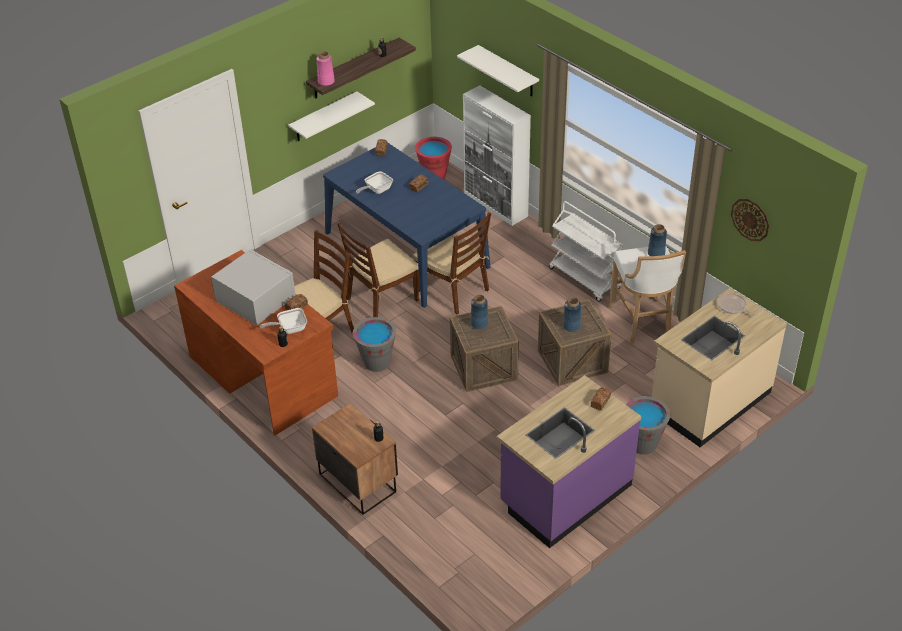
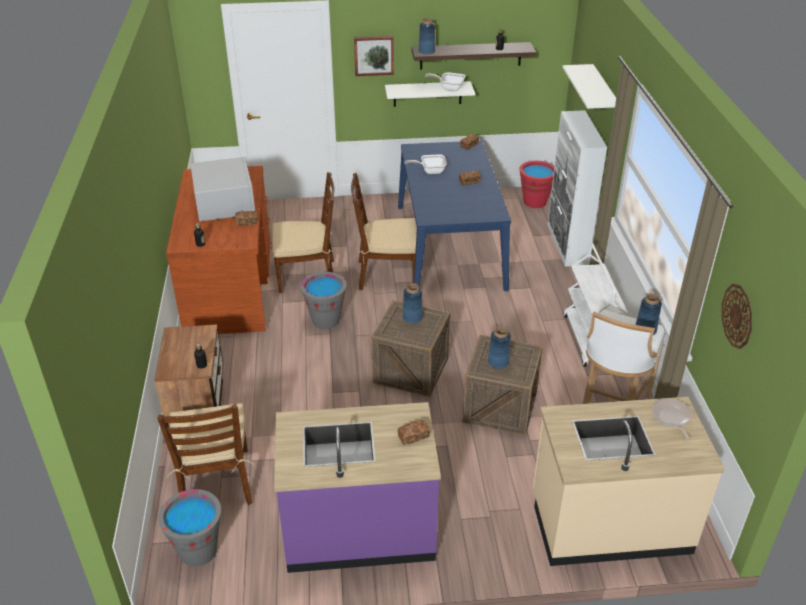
camera: 35 degrees right, 5 degrees down
frying pan [260,308,307,334] -> frying pan moved to [425,72,466,92]
pink vase [317,51,335,86] -> blue vase [419,18,435,55]
brown chair [413,212,491,315] -> brown chair moved to [157,403,254,505]
grey bucket [626,396,670,455] -> grey bucket moved to [158,489,221,567]
none -> picture [354,36,394,76]

